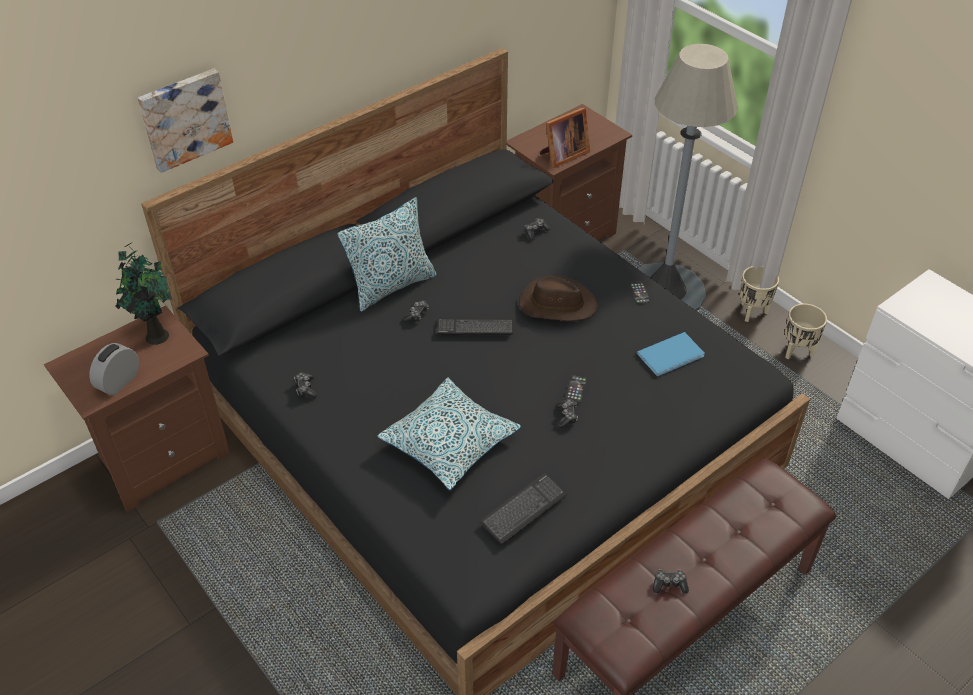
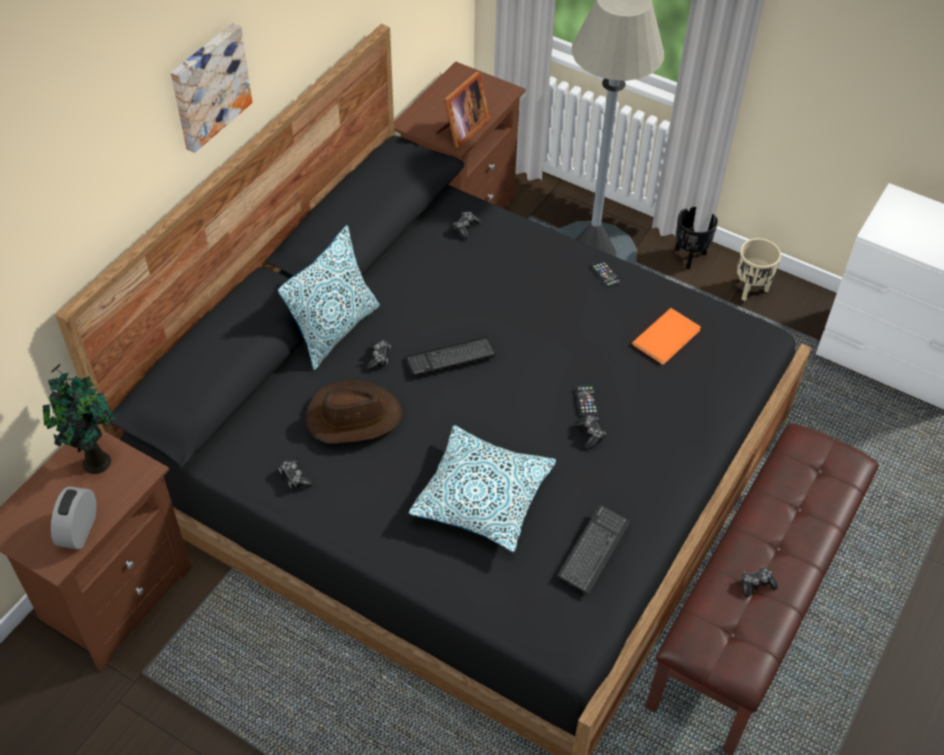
camera: 20 degrees left, 5 degrees up
picture [137,69,233,173] -> picture moved to [171,23,252,153]
brown hat [519,275,598,321] -> brown hat moved to [306,380,403,444]
blue book [637,332,705,376] -> orange book [632,308,701,364]
beige planter [739,266,779,322] -> black planter [675,207,718,269]

